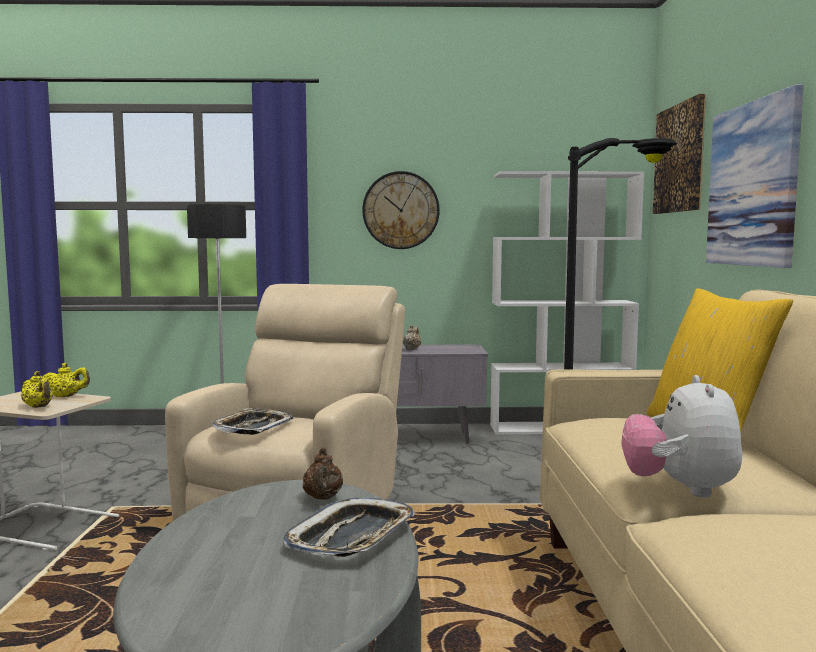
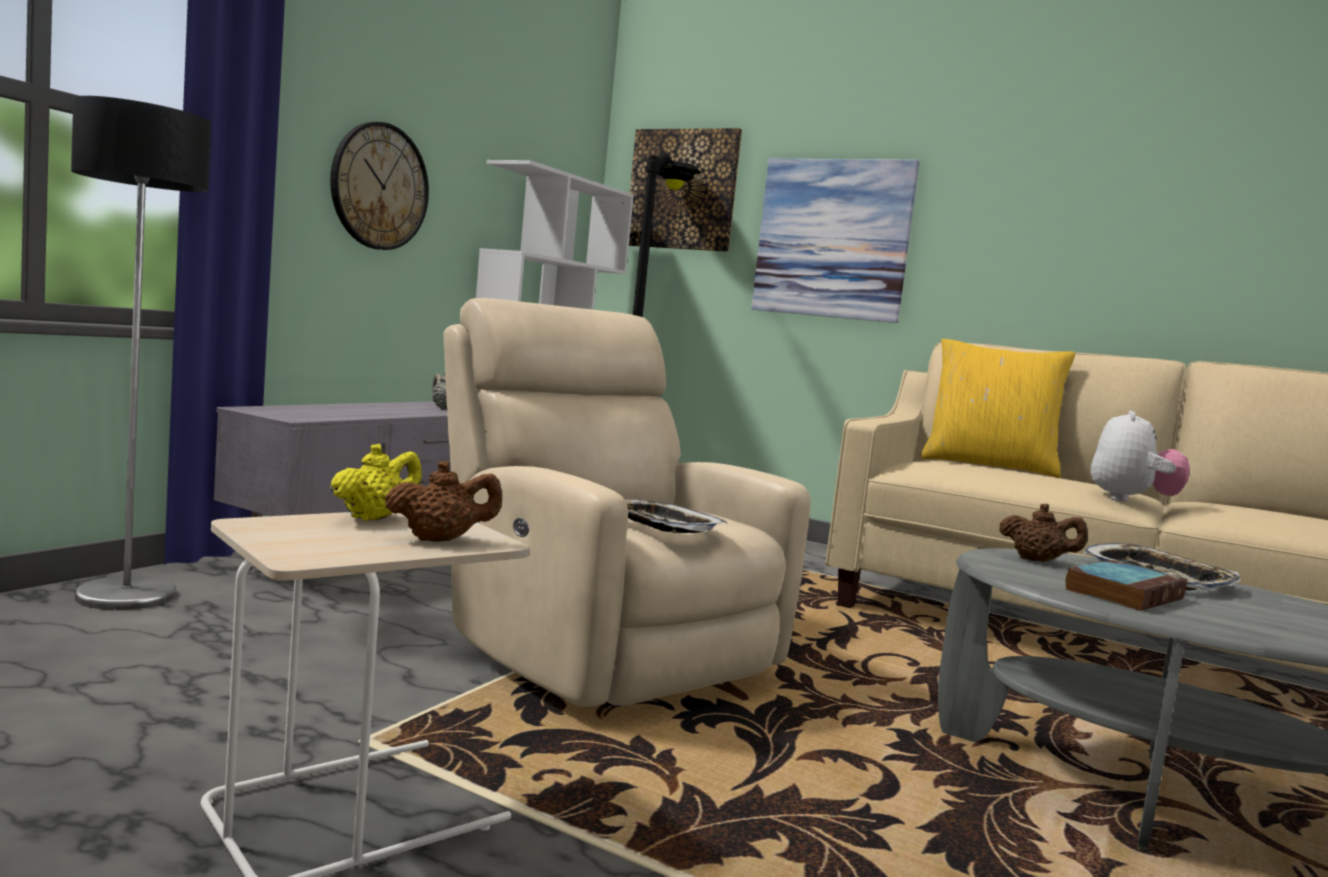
camera: 60 degrees left, 0 degrees up
yellow teapot [21,371,53,408] -> brown teapot [385,461,502,542]
plush toy [621,375,742,498] -> plush toy turned 105 degrees counterclockwise [1091,410,1190,502]
none -> book [1065,560,1187,611]

